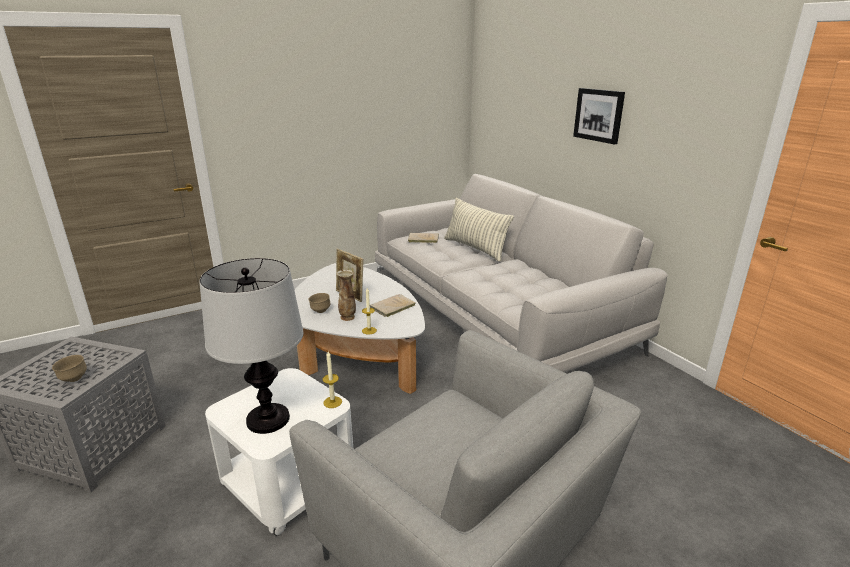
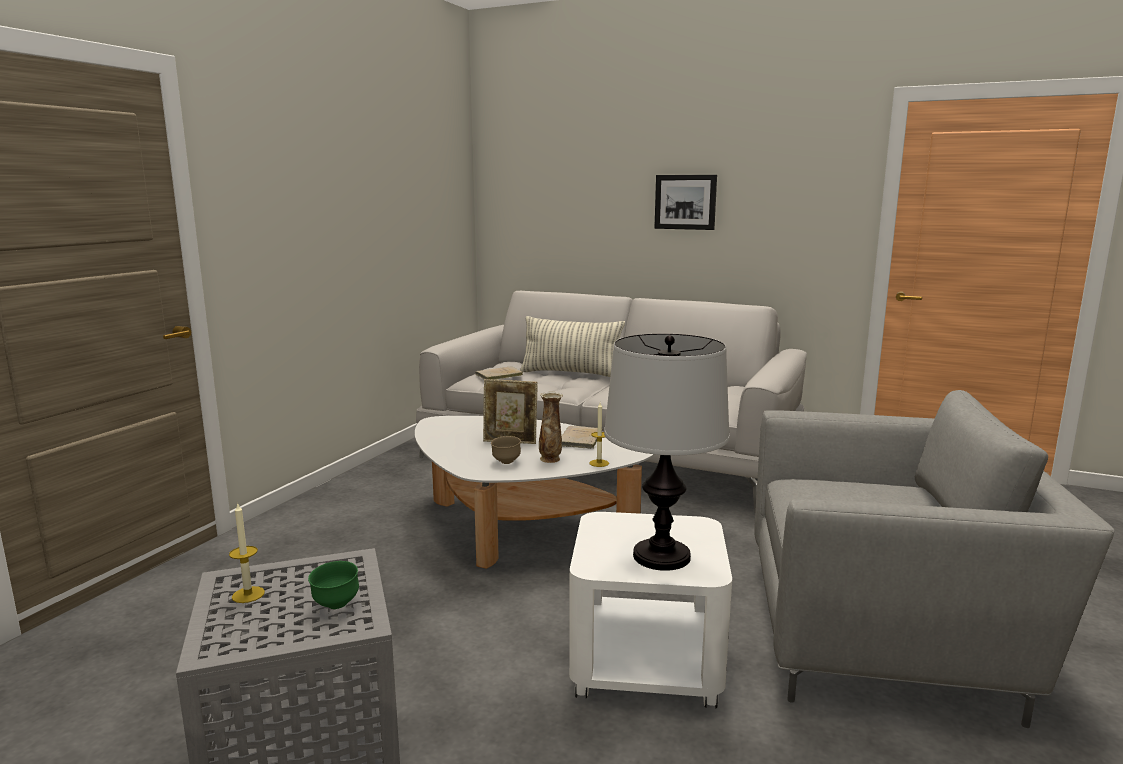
camera: 35 degrees left, 10 degrees down
brown bowl [52,355,87,382] -> green bowl [308,561,359,609]
candle [322,351,342,408] -> candle moved to [229,502,265,603]

